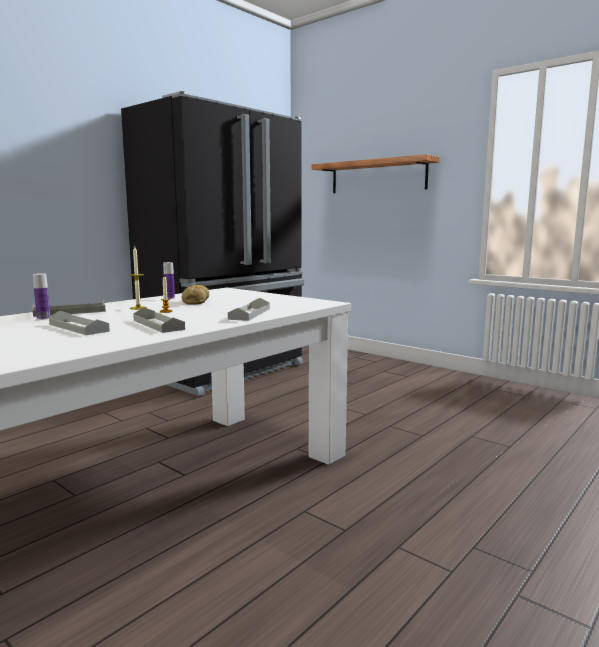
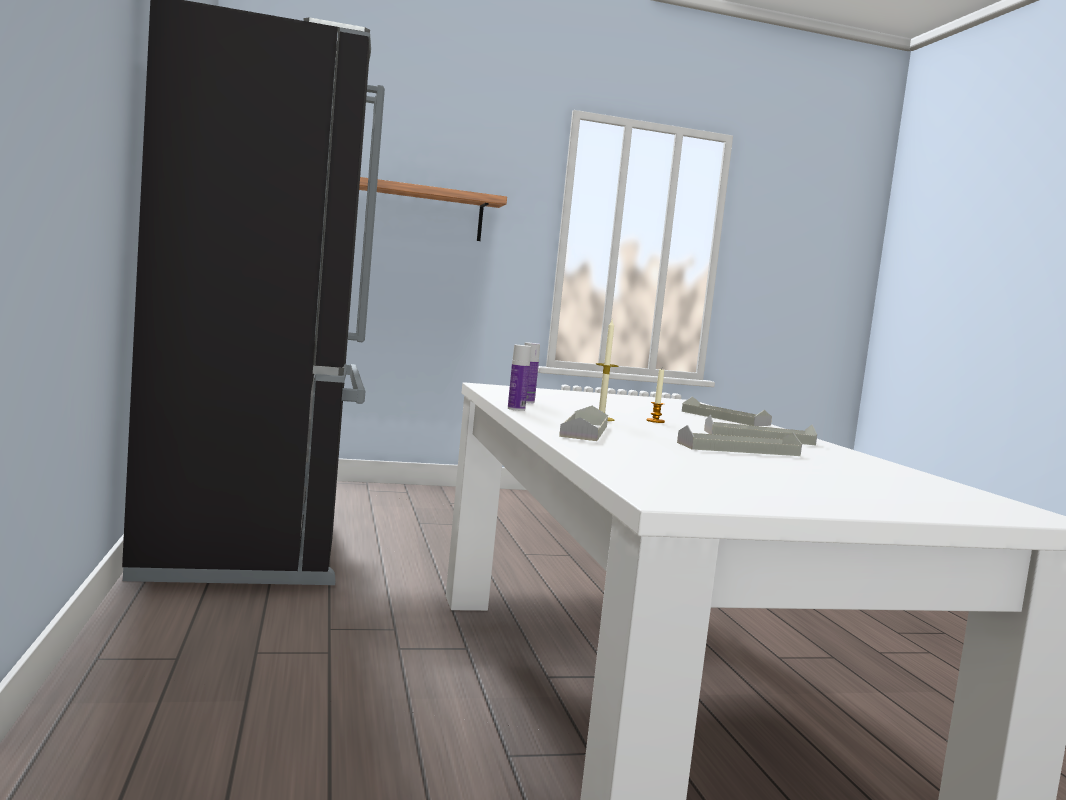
camera: 55 degrees left, 5 degrees down
bottle [33,273,50,320] -> bottle moved to [508,345,531,411]
bread [182,285,209,305] -> none

